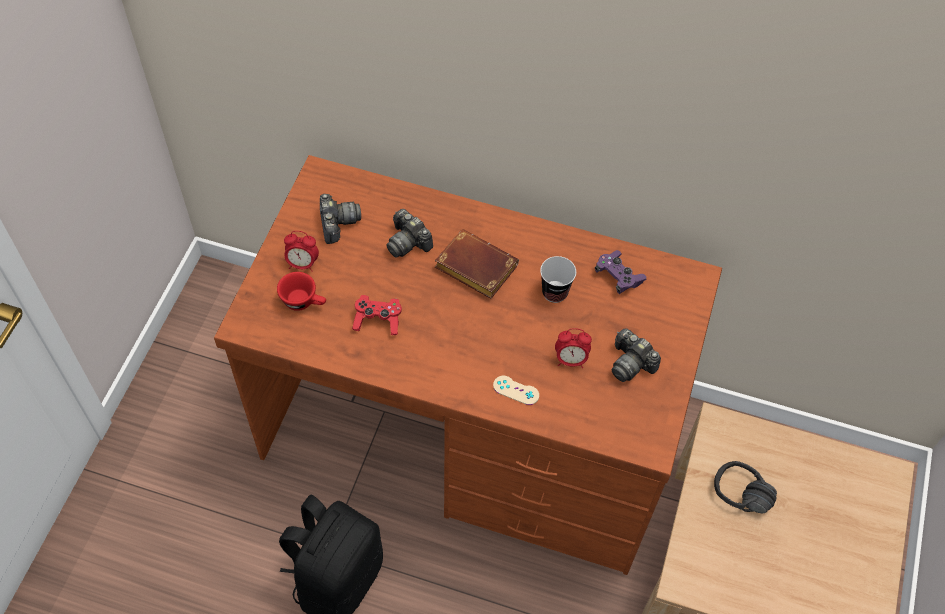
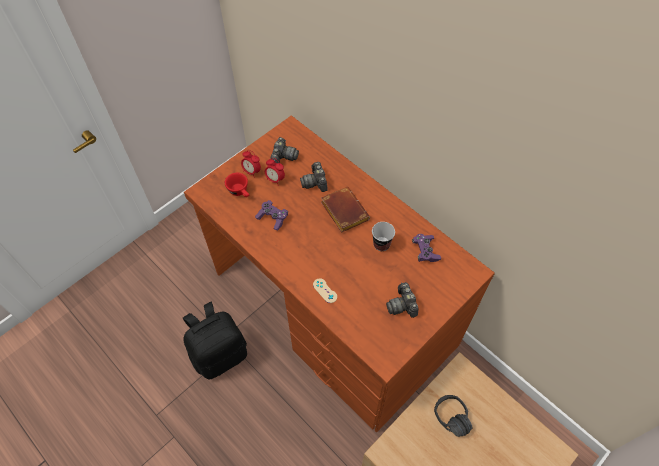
camera: 30 degrees right, 0 degrees up
red game controller [352,295,402,335] -> purple game controller [255,200,288,231]
alarm clock [555,328,592,368] -> alarm clock moved to [265,158,285,186]

